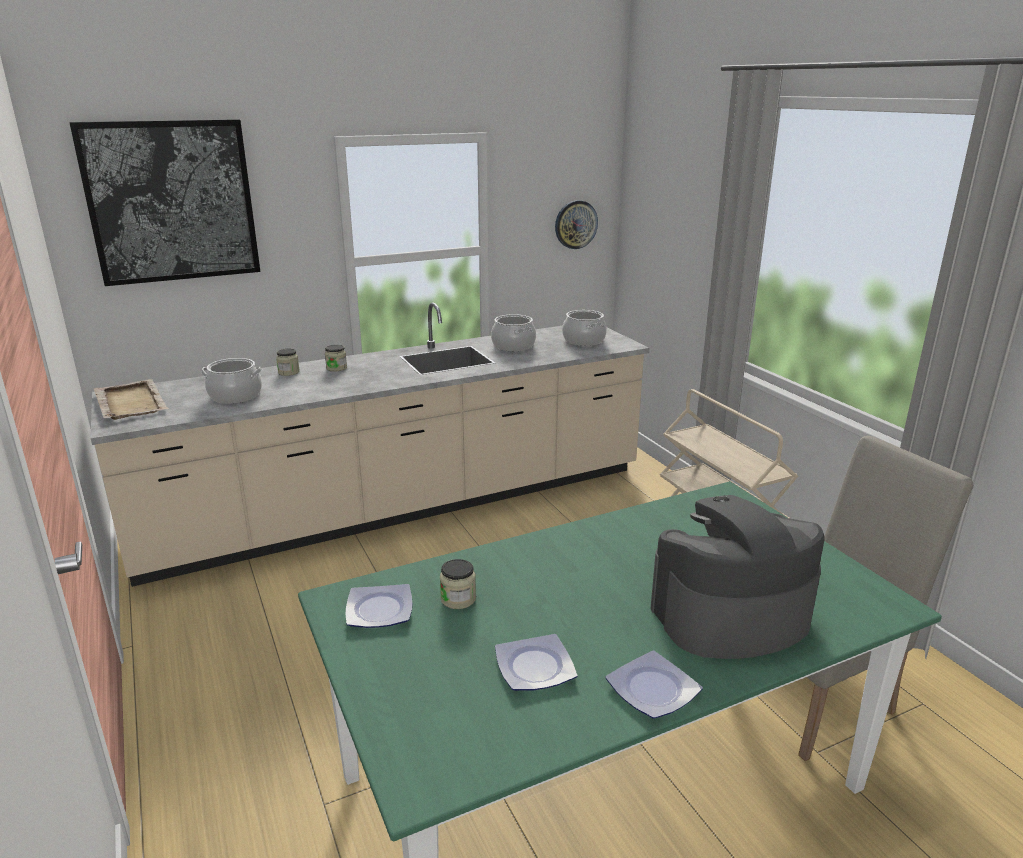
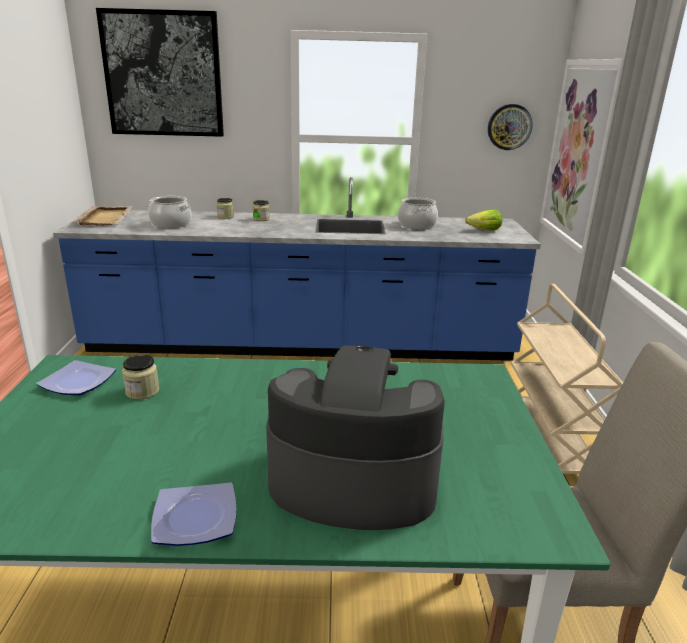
camera: 25 degrees right, 0 degrees up
beige counter [91,302,650,587] -> blue counter [53,177,541,361]
plate [495,634,577,691] -> none
cooking pot [562,310,607,346] -> lettuce [465,209,503,230]
none -> picture [540,59,624,256]

